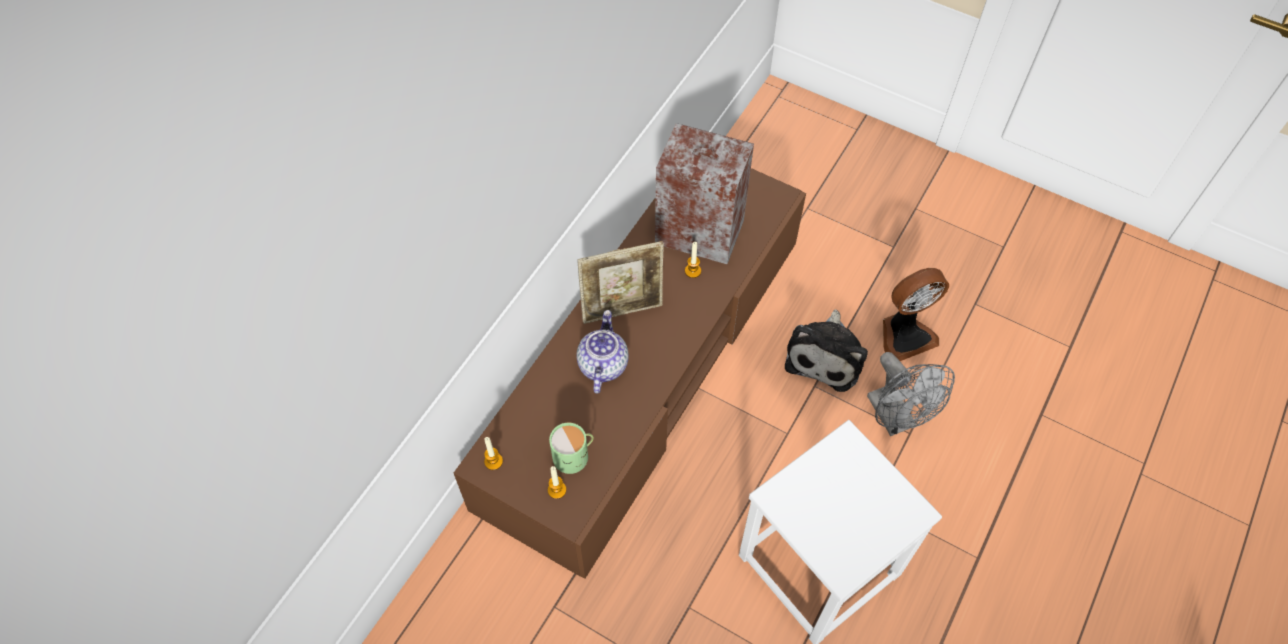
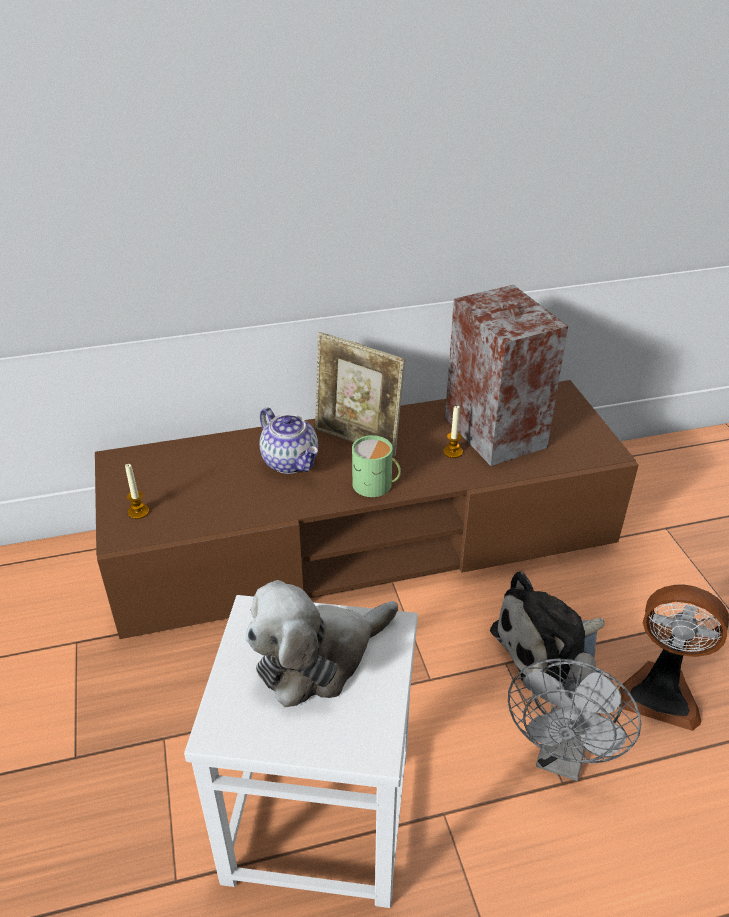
camera: 45 degrees right, 20 degrees down
candle [484,437,503,470] -> none
green mug [549,423,594,474] -> green mug moved to [352,435,401,497]
teapot [577,310,629,393] -> teapot turned 90 degrees clockwise [260,408,318,474]
none -> plush toy [245,580,398,707]

